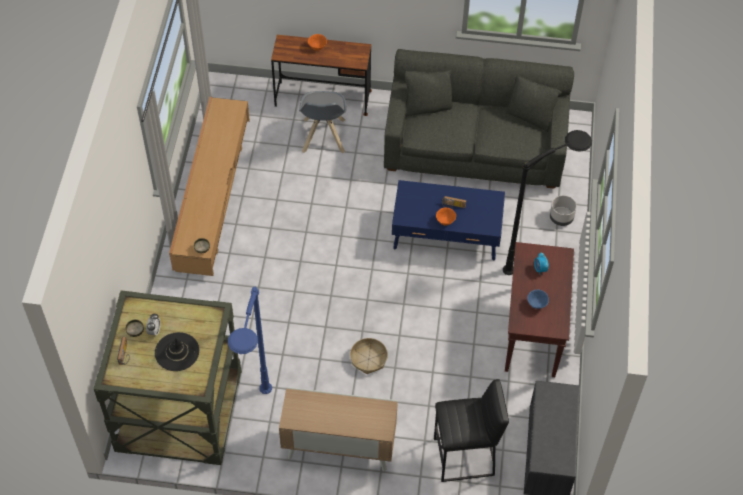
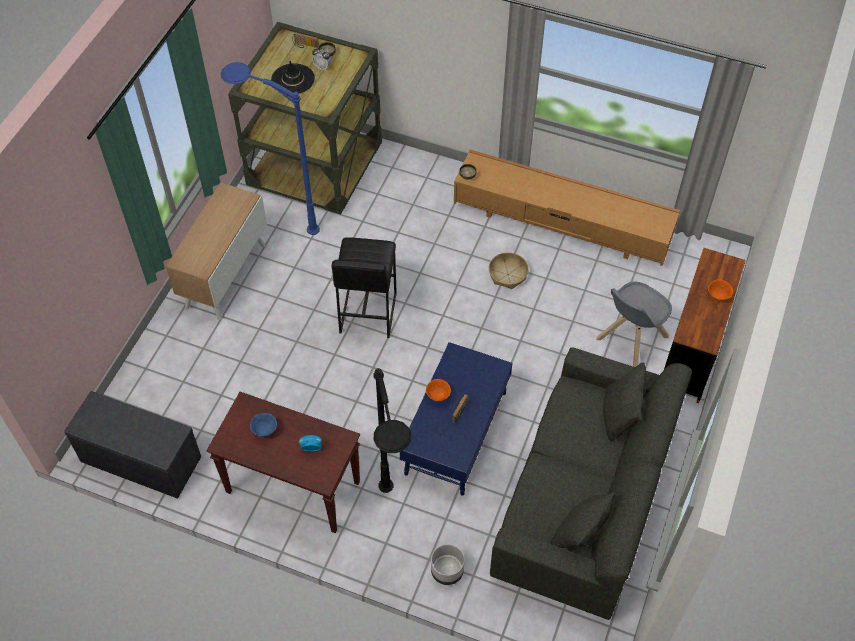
camera: 105 degrees right, 0 degrees up
grey chair [299,91,346,153] -> grey chair turned 60 degrees counterclockwise [596,281,672,367]
basket [350,338,388,374] -> basket moved to [489,252,529,289]
black stool [434,379,509,482] -> black stool moved to [331,238,397,338]

